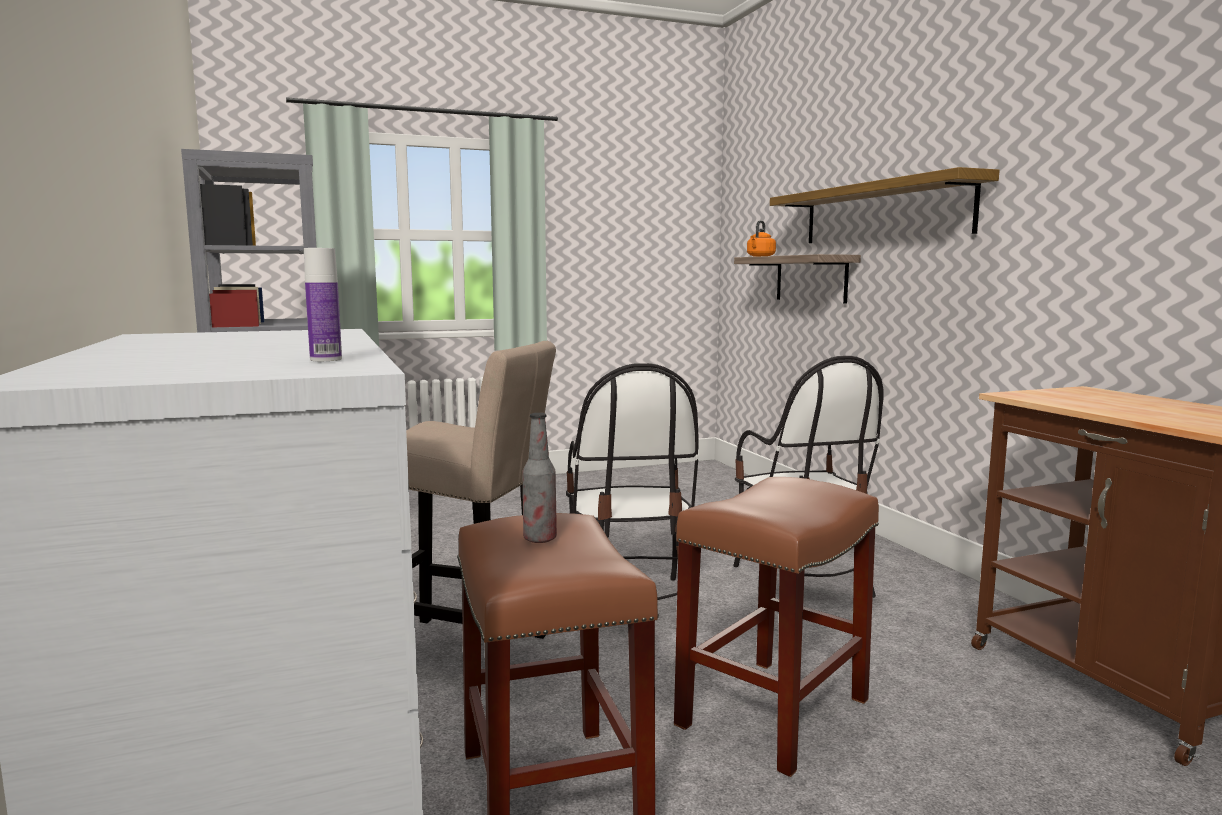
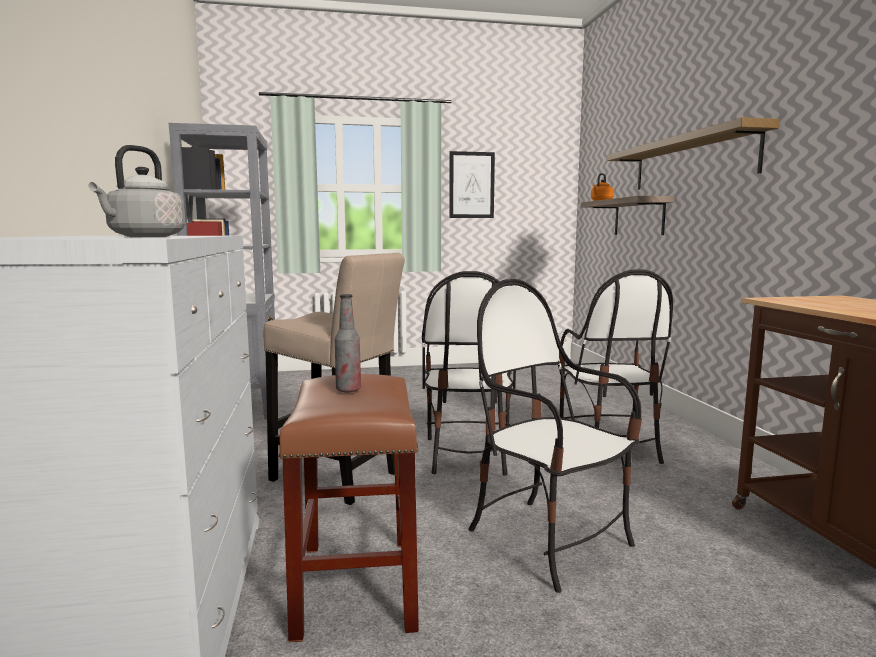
camera: 10 degrees right, 0 degrees up
bottle [304,248,342,361] -> grey kettle [88,145,186,237]
brown stool [674,477,879,777] -> chair [468,279,642,593]
none -> picture [449,151,495,218]

